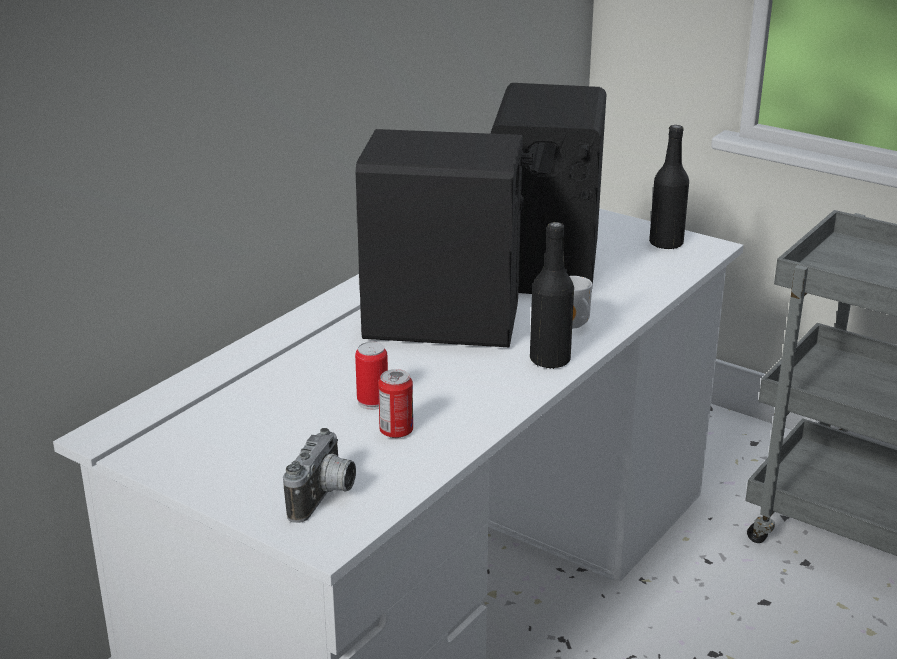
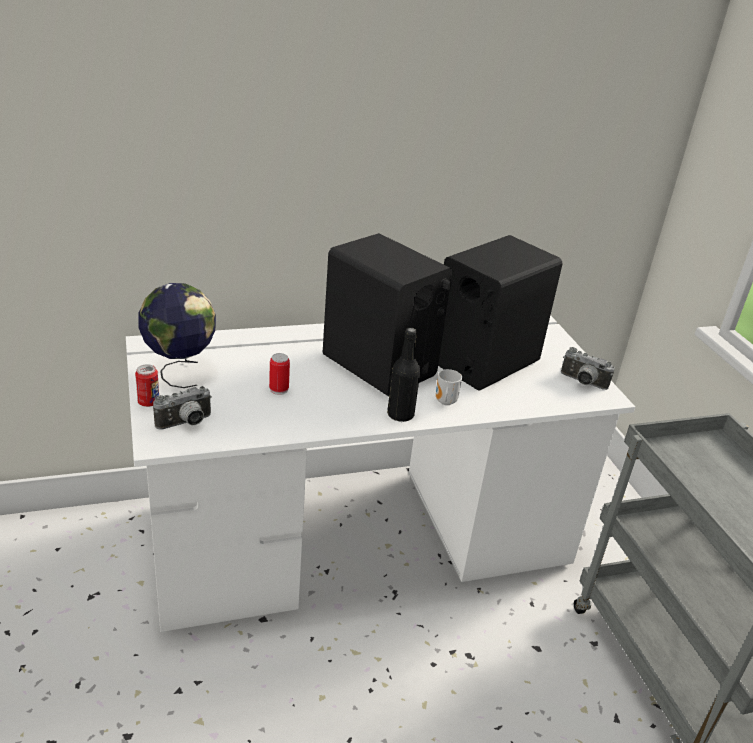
camera: 35 degrees right, 5 degrees up
can [378,369,413,438] -> can moved to [135,364,159,407]
black bottle [649,125,689,250] -> camera [561,347,615,390]
none -> globe [139,283,216,388]

